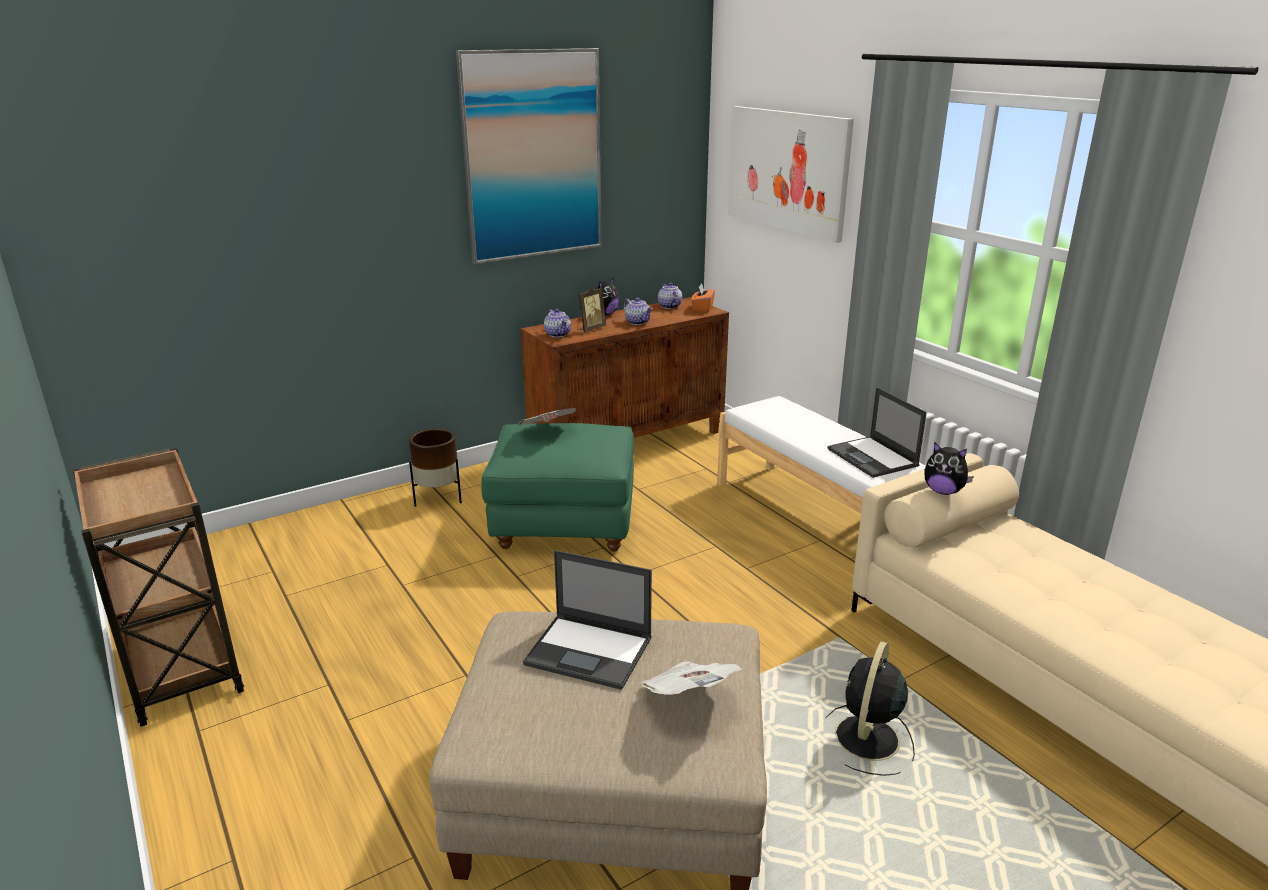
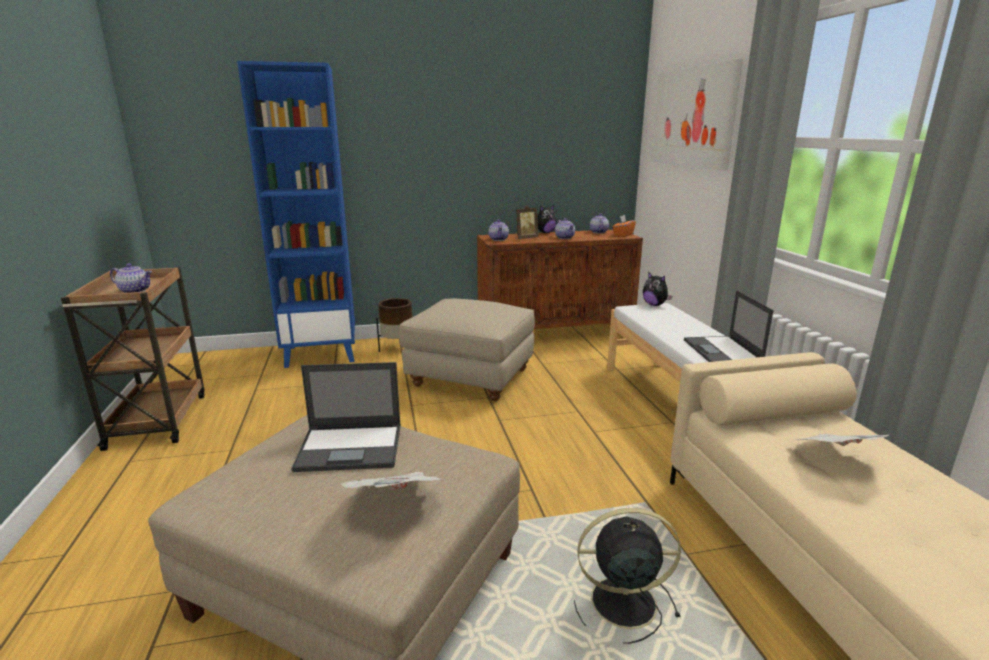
camera: 20 degrees right, 5 degrees down
picture [456,48,602,264] -> none
green ottoman [482,423,634,552] -> beige ottoman [399,299,535,402]
newspaper [518,408,576,425] -> newspaper moved to [795,434,890,446]
laptop [523,550,652,690] -> laptop turned 45 degrees counterclockwise [291,362,401,472]
black fan [825,641,915,776] -> black fan turned 45 degrees clockwise [574,508,681,644]
plush toy [924,442,974,495] -> plush toy moved to [643,273,672,306]
none -> teapot [110,263,152,293]
none -> blue bookcase [237,61,355,368]

